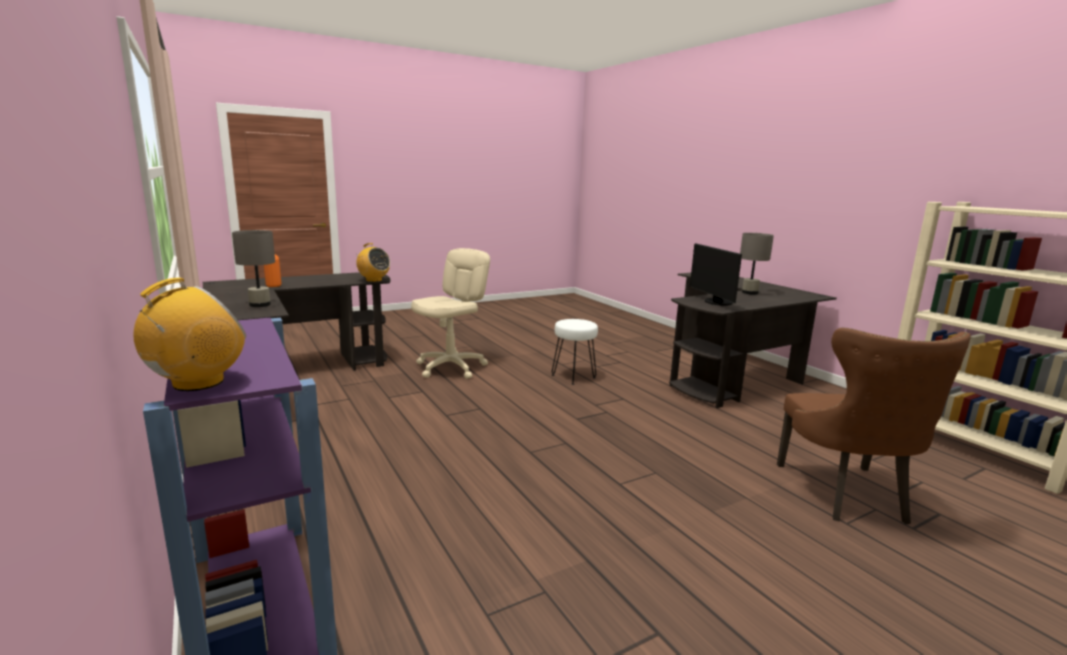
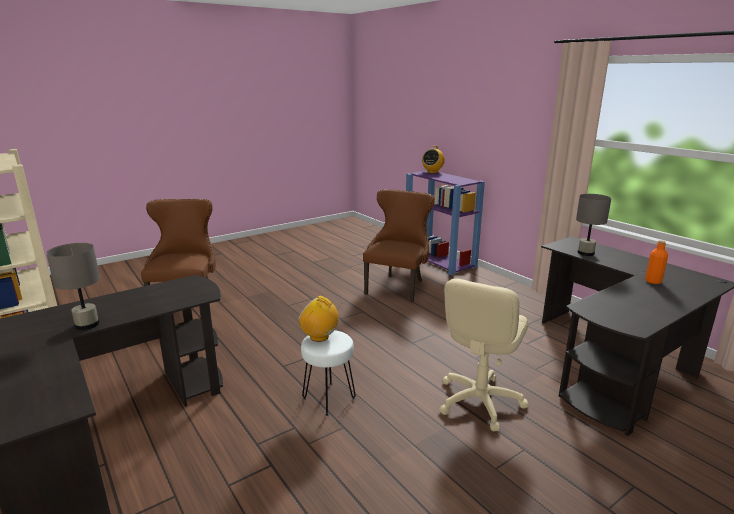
camera: 175 degrees right, 5 degrees up
radio [356,243,390,282] -> radio moved to [298,296,342,342]
monitor [690,243,742,306] -> none
none -> brown chair [363,189,435,303]

